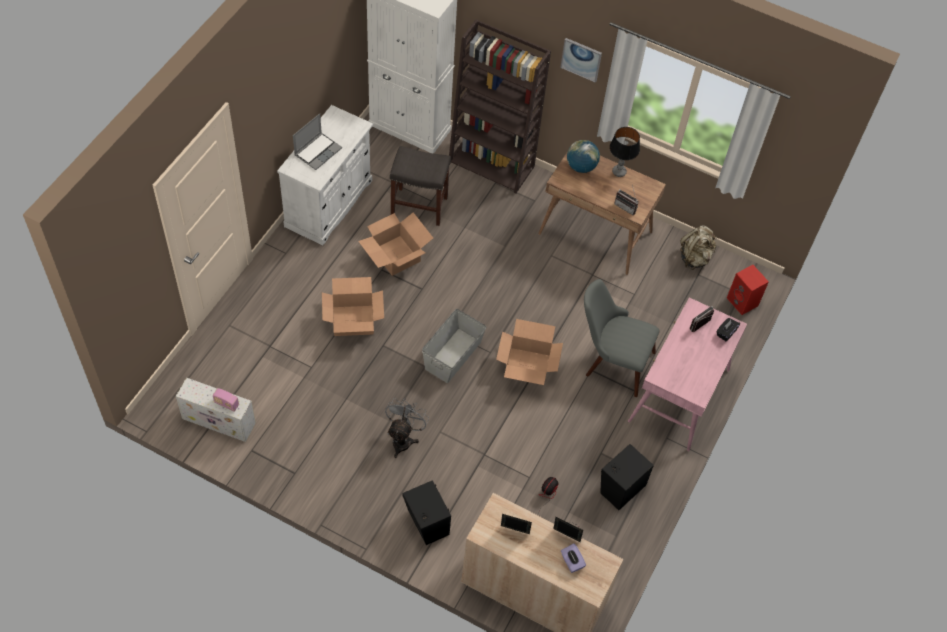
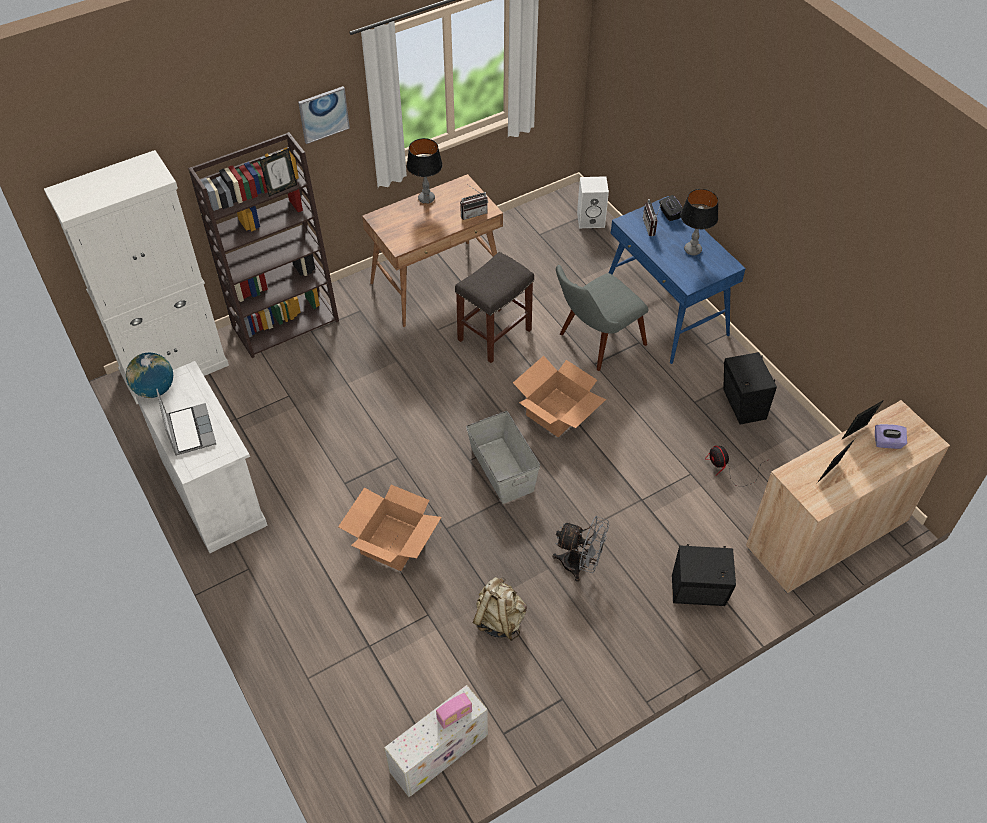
camera: 55 degrees left, 5 degrees down
cardboard box [358,212,433,276] -> none
grey fan [385,398,429,458] -> grey fan turned 150 degrees clockwise [552,516,609,582]
grey stool [390,146,451,226] -> grey stool moved to [455,252,534,363]
globe [567,140,600,173] -> globe moved to [126,353,173,398]
pink desk [628,298,747,451] -> blue desk [609,196,746,364]
beige backpack [680,225,717,270] -> beige backpack moved to [473,577,527,641]
red speaker [727,265,769,315] -> white speaker [577,176,609,228]
none -> picture frame [259,149,297,197]
none -> table lamp [680,189,718,255]

